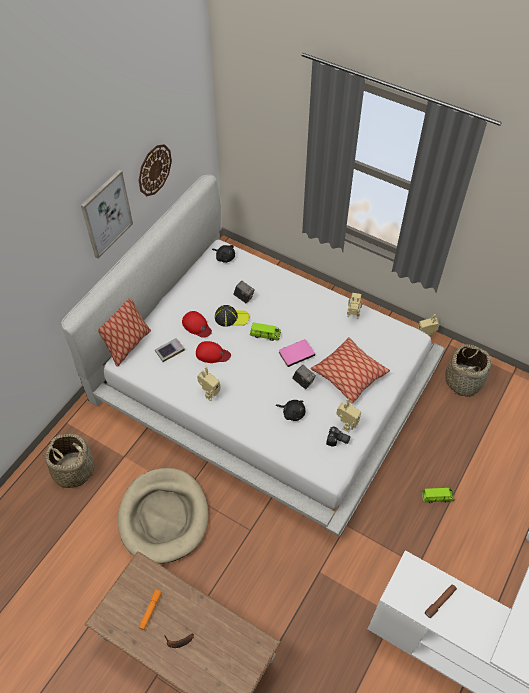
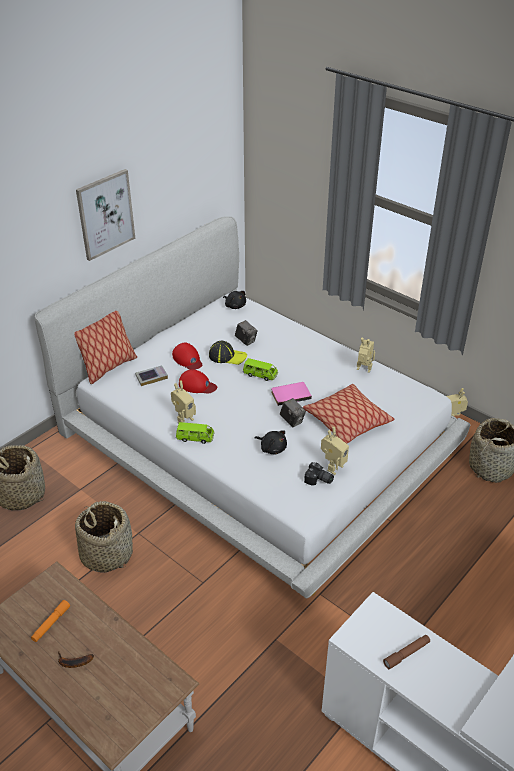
camera: 10 degrees right, 15 degrees down
beige dog bed [118,468,209,564] -> basket [75,501,133,573]
wall clock [138,144,172,196] -> none
green toy car [422,488,454,503] -> green toy car moved to [176,422,214,444]

